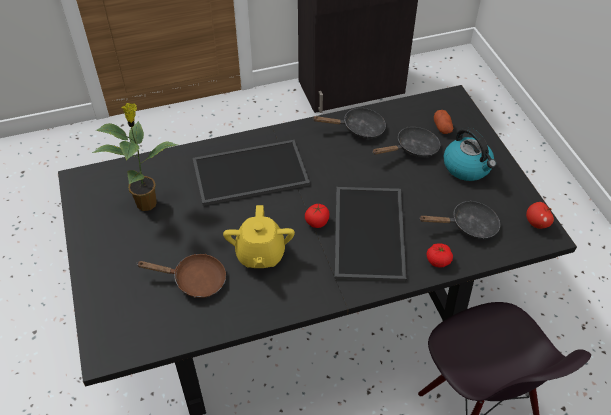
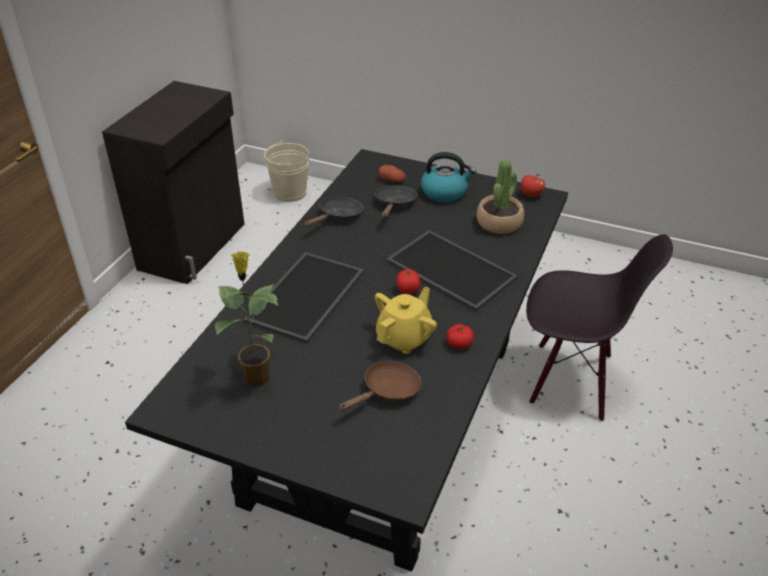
camera: 50 degrees left, 10 degrees down
yellow teapot [223,205,295,268] -> yellow teapot turned 90 degrees counterclockwise [375,287,437,354]
black frying pan [419,200,500,240] -> potted plant [476,159,524,234]
tomato [426,243,453,267] -> tomato moved to [446,324,474,349]
none -> beige bucket [264,140,309,202]

